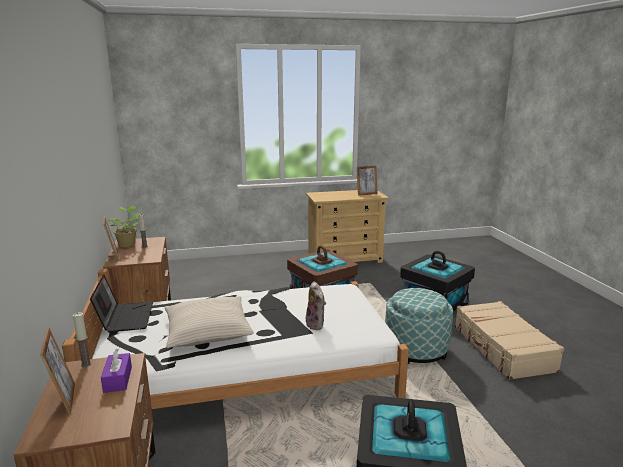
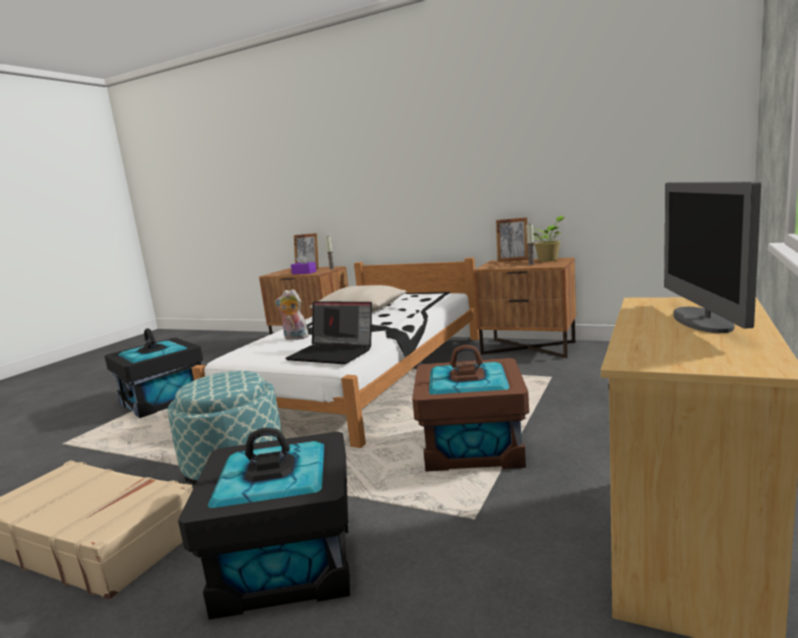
camera: 130 degrees right, 5 degrees down
laptop [90,275,153,332] -> laptop moved to [285,301,372,364]
picture frame [357,166,378,196] -> none
none -> monitor [664,181,761,333]

